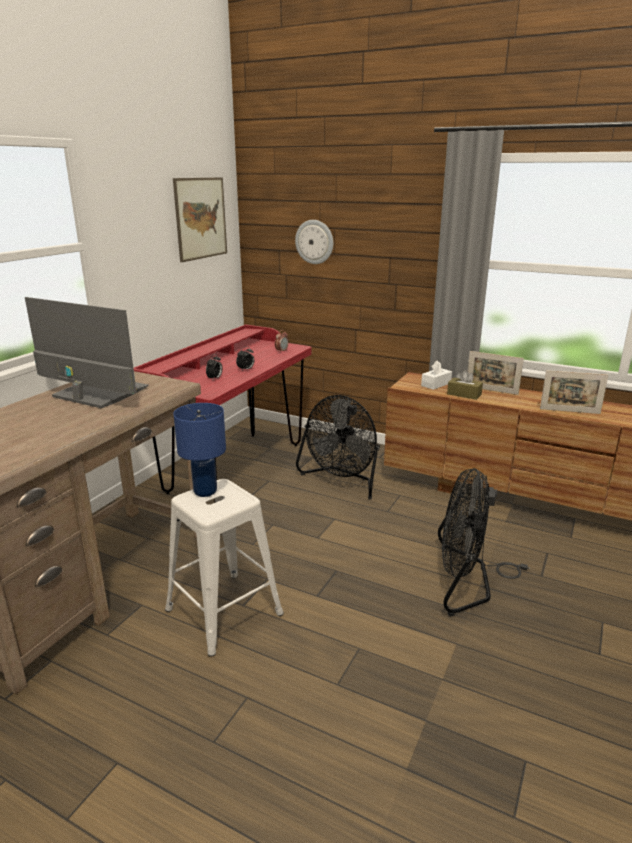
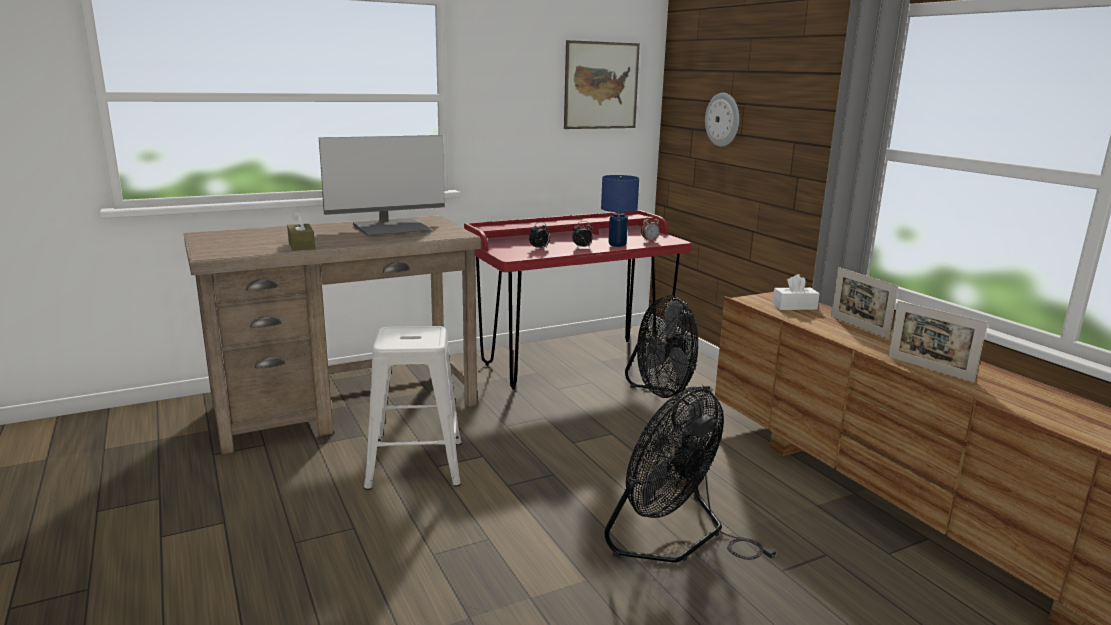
camera: 35 degrees right, 5 degrees down
monitor [25,297,149,408] -> monitor turned 90 degrees clockwise [319,135,445,235]
blue table lamp [173,403,226,497] -> blue table lamp moved to [601,175,639,247]
brown tissue box [447,370,483,400] -> brown tissue box moved to [287,211,315,251]

